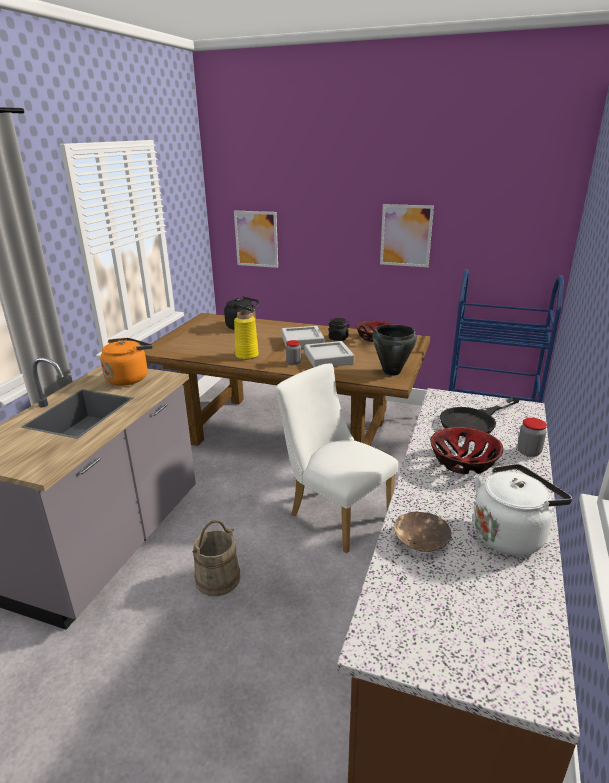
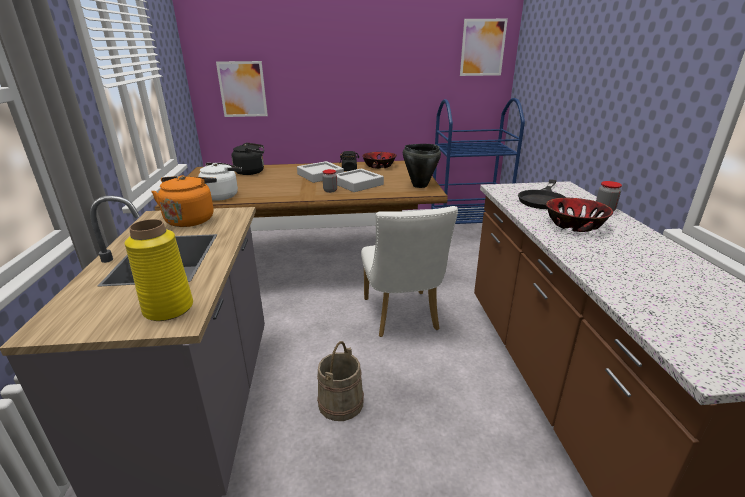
camera: 25 degrees left, 0 degrees up
yellow vase [234,311,259,360] -> yellow vase moved to [124,219,193,321]
white chair [275,363,398,553] -> white chair turned 120 degrees counterclockwise [361,206,458,337]
picture [380,204,434,267] -> picture moved to [460,19,508,76]
brown bowl [394,512,452,552] -> none
white kettle [473,464,572,556] -> white kettle moved to [198,163,242,201]

